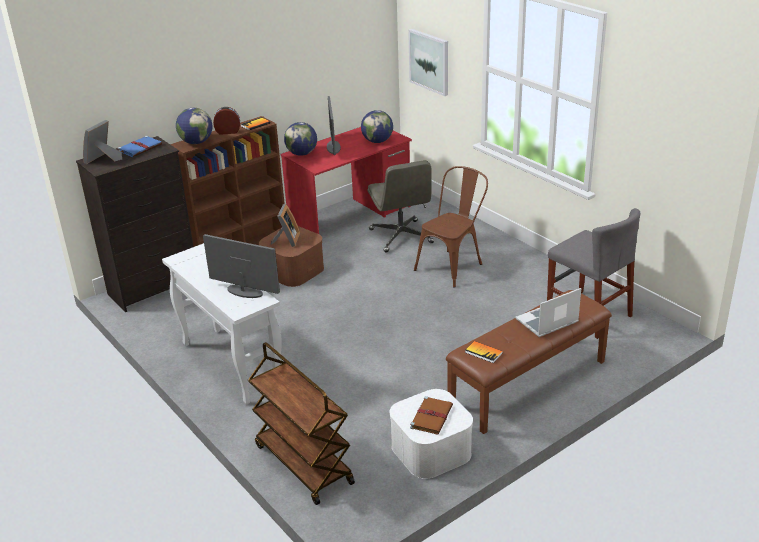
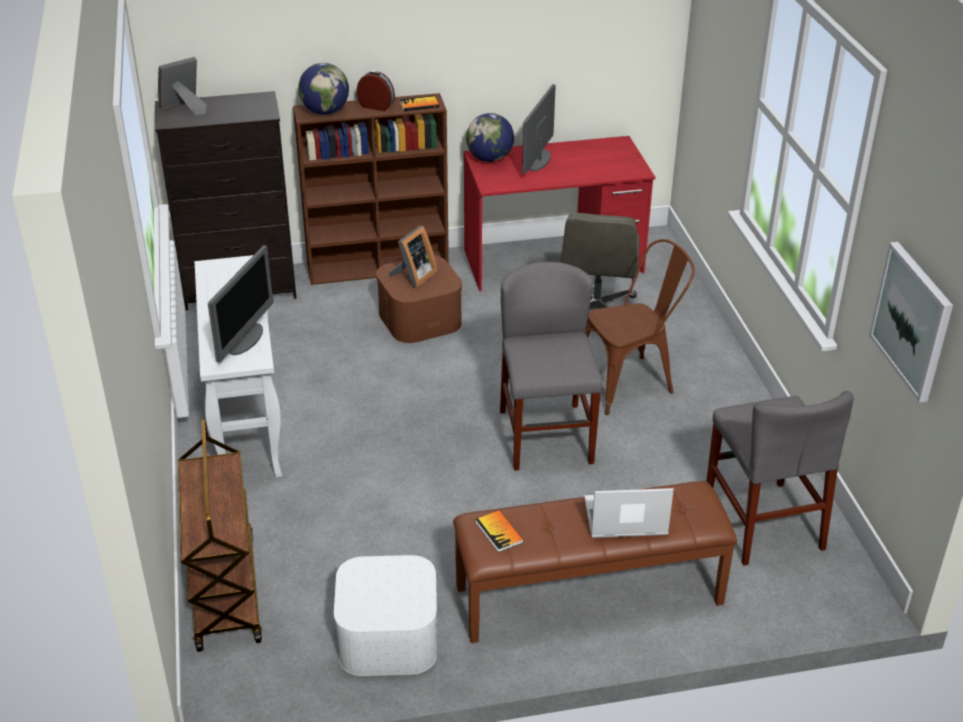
camera: 25 degrees right, 5 degrees up
blue book [118,136,162,157] -> none
monitor [203,234,280,298] -> monitor turned 60 degrees clockwise [208,245,273,362]
globe [361,110,393,143] -> none
picture [408,29,448,96] -> picture moved to [869,242,953,403]
brown book [410,396,453,434] -> none
none -> grey chair [500,262,603,471]

